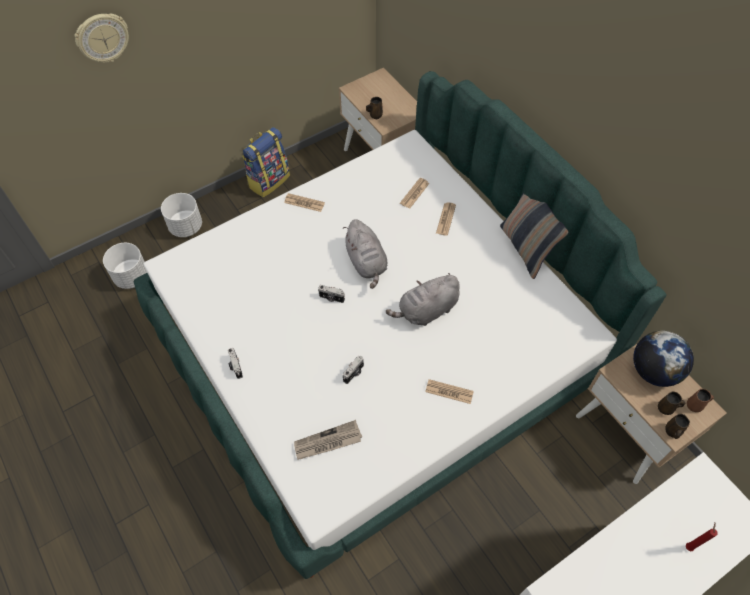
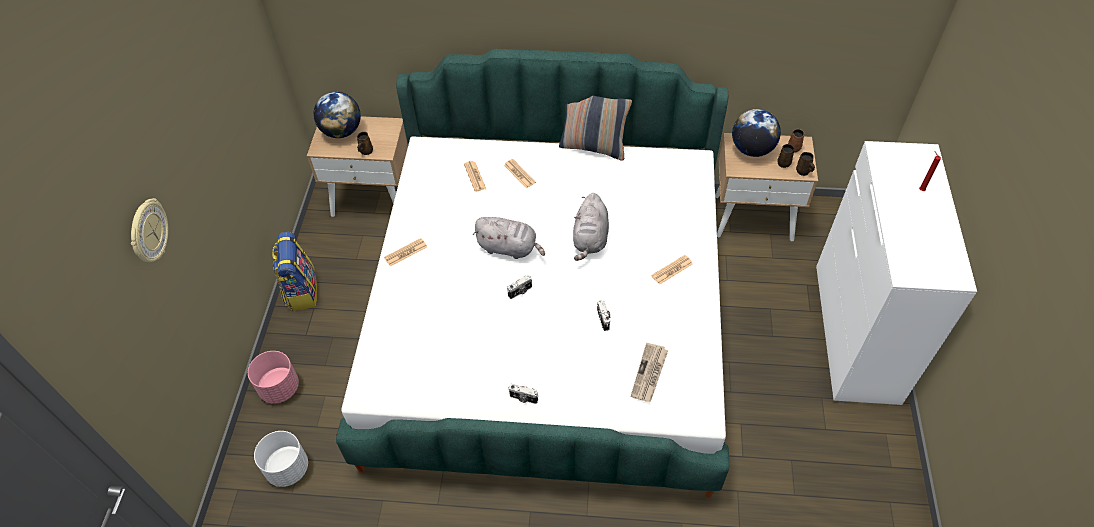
camera: 50 degrees left, 5 degrees down
white planter [161,193,202,237] -> pink planter [248,351,299,403]
none -> globe [313,92,361,138]

